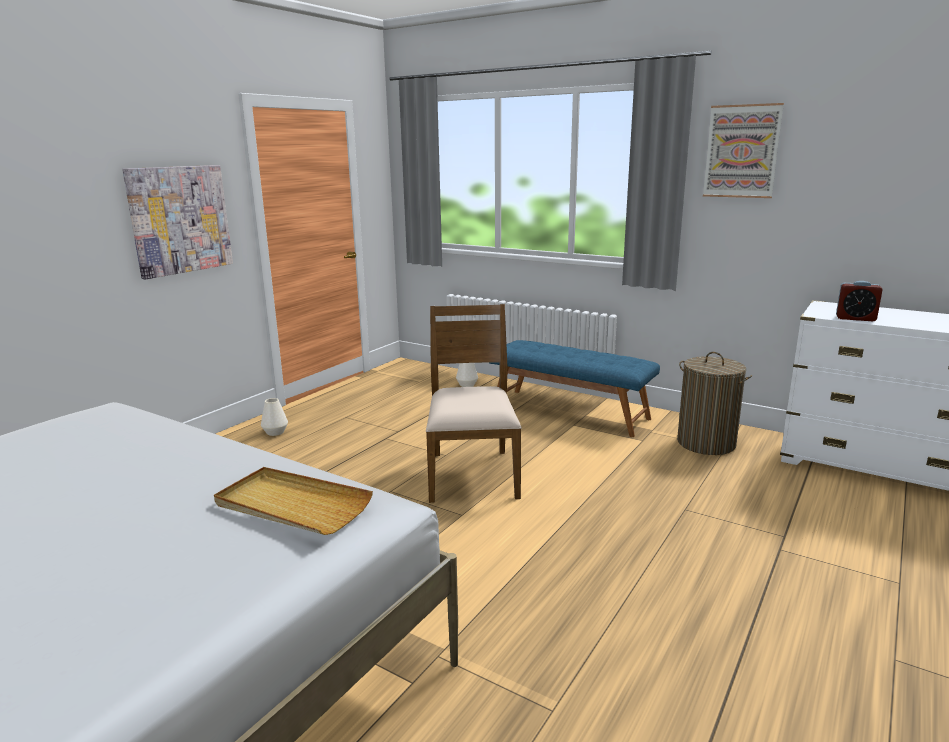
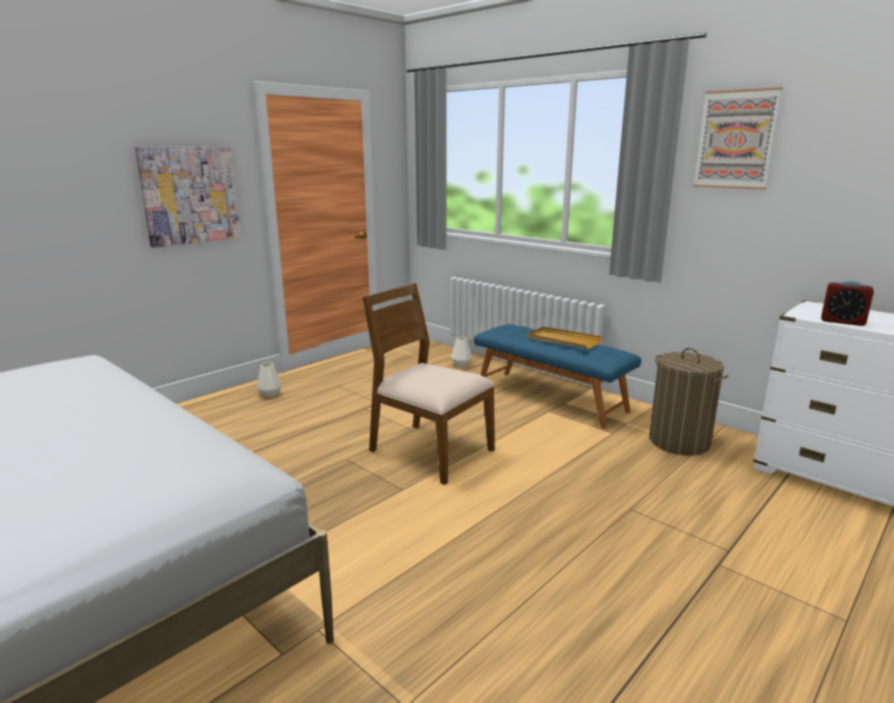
camera: 10 degrees right, 0 degrees up
beige tray [214,467,373,535] -> beige tray moved to [527,327,602,349]
brown chair [426,304,522,503] -> brown chair turned 60 degrees counterclockwise [363,283,495,485]

